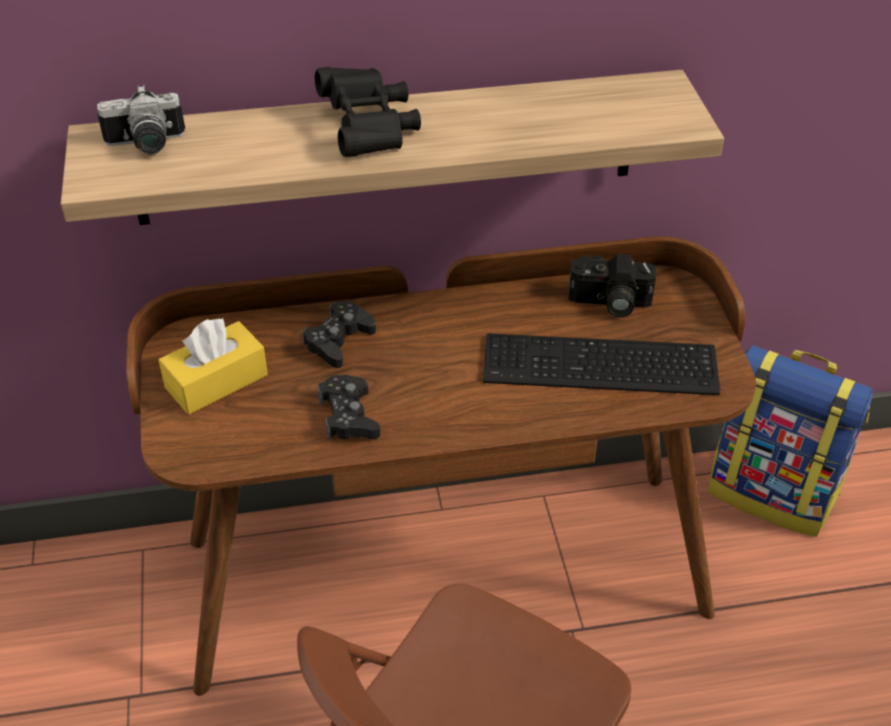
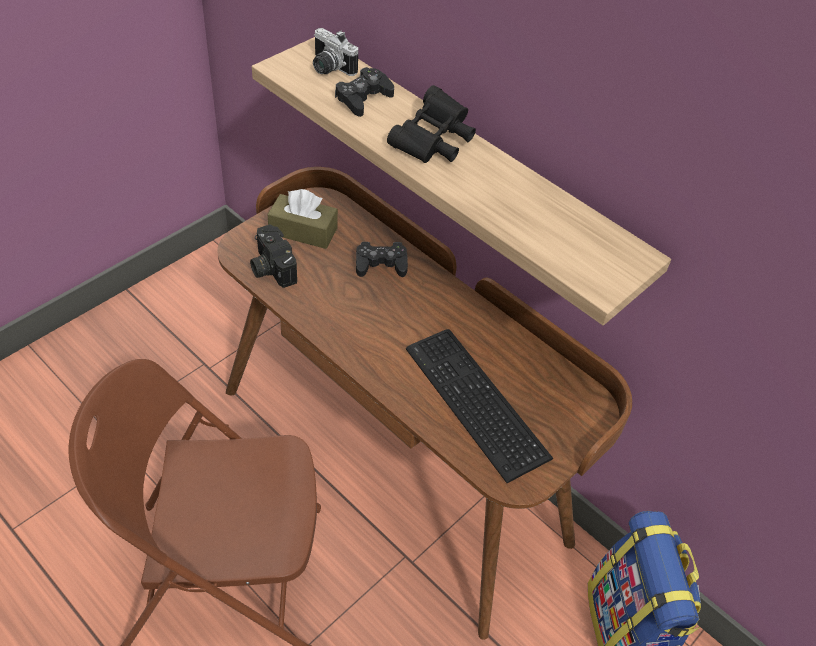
camera: 50 degrees right, 5 degrees up
yellow tissue box [158,318,268,415] -> brown tissue box [267,189,338,249]
black game controller [317,375,380,441] -> black game controller moved to [335,67,394,117]
camera [568,254,656,317] -> camera moved to [250,224,297,288]

